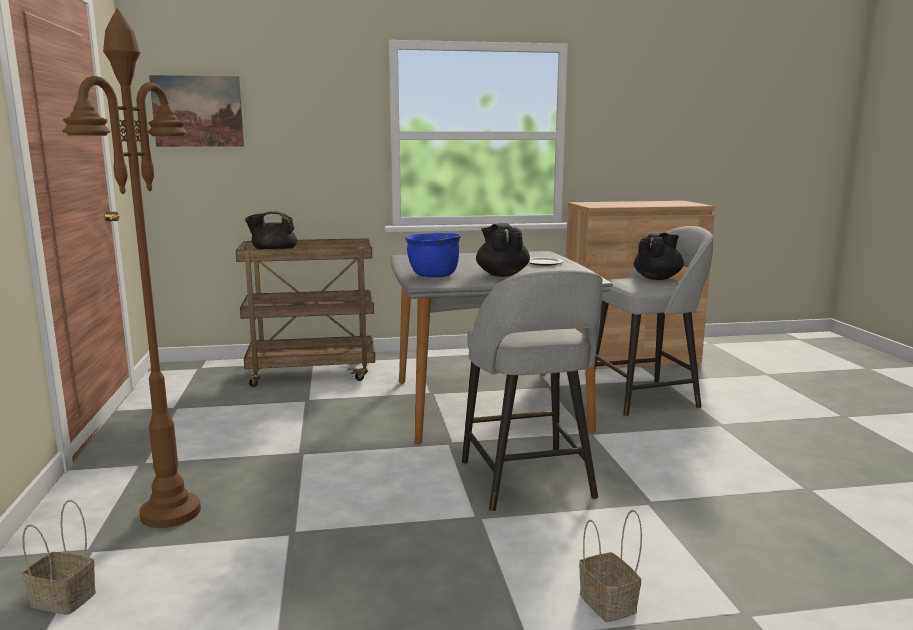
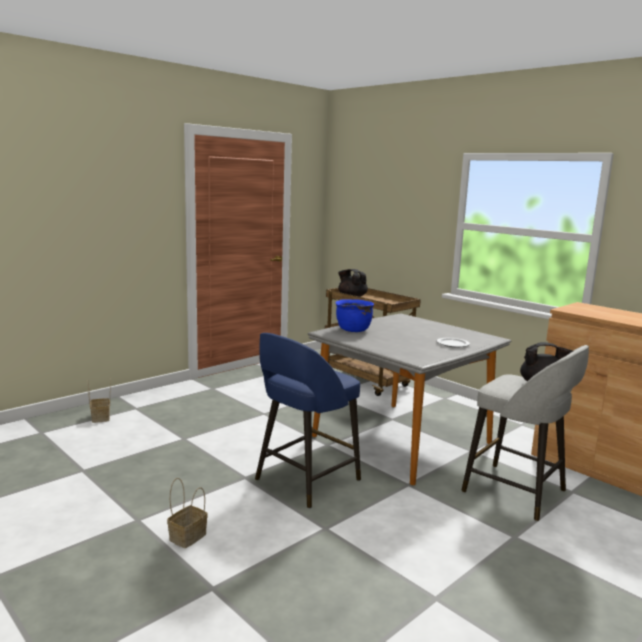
camera: 55 degrees right, 0 degrees up
brown floor lamp [62,8,201,528] -> none
picture [149,75,244,147] -> none
grey stool [462,270,602,512] -> blue stool [255,333,361,508]
black teapot [476,223,530,277] -> none

